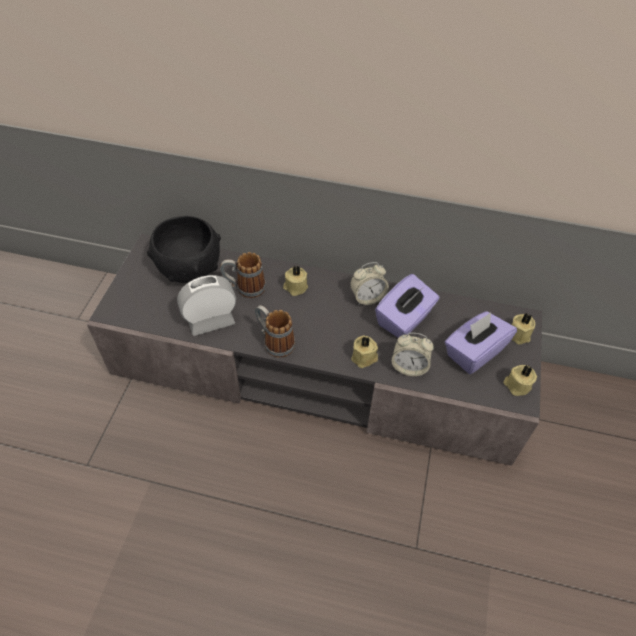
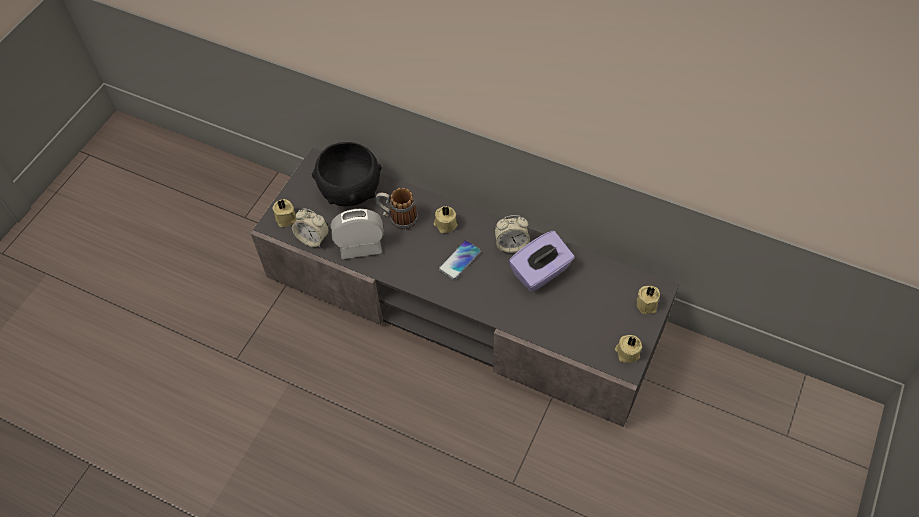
camera: 15 degrees right, 5 degrees up
mug [255,305,295,358] -> none
beige candle [351,335,378,368] -> beige candle moved to [272,199,297,227]
alarm clock [392,333,434,376] -> alarm clock moved to [292,208,329,247]
purple tissue box [445,311,517,374] -> none
none -> phone [439,240,481,280]

